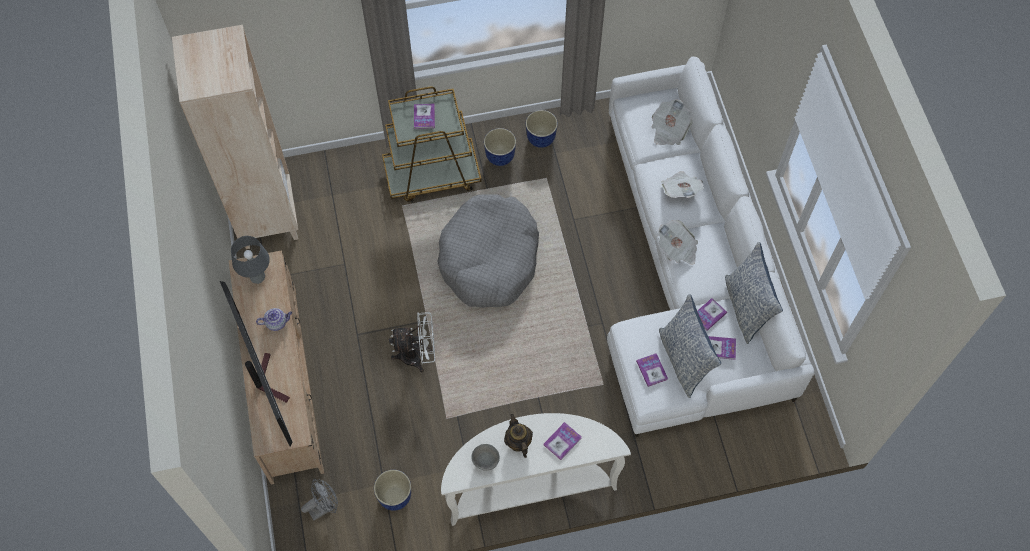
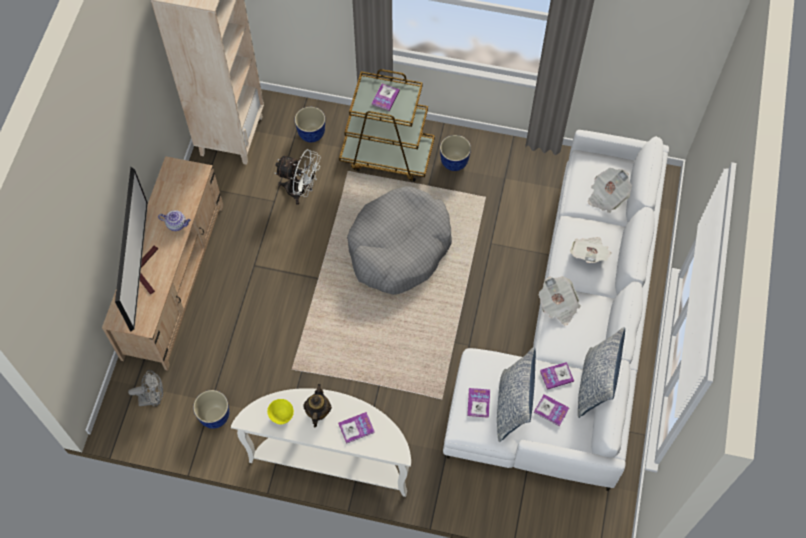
camera: 25 degrees right, 0 degrees up
grey table lamp [231,236,270,284] -> none
white fan [389,312,435,372] -> white fan moved to [275,149,321,205]
grey bowl [471,444,500,471] -> yellow bowl [267,399,294,425]
planter [526,110,558,148] -> planter moved to [295,107,325,142]

